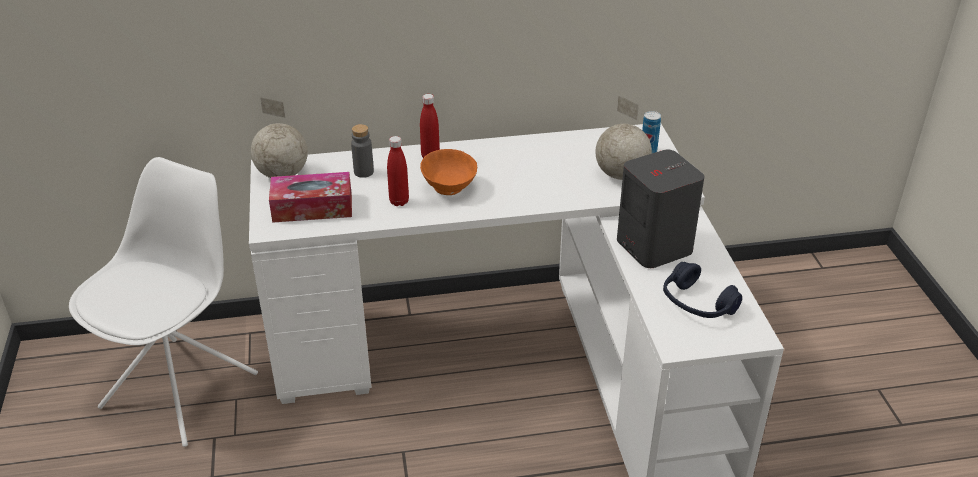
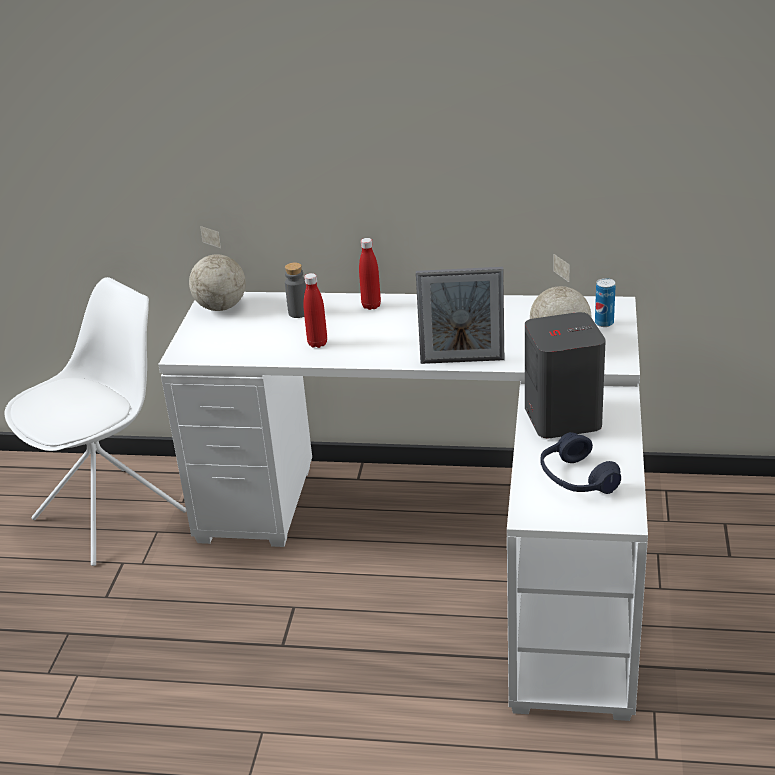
camera: 20 degrees right, 5 degrees down
tissue box [269,172,352,223] -> none
orange bowl [420,149,477,195] -> none
none -> picture frame [416,267,504,364]

